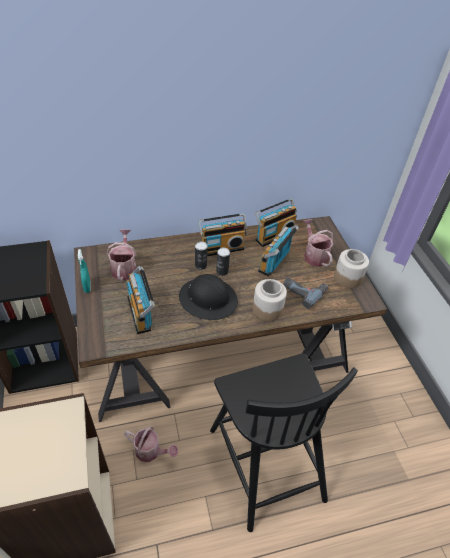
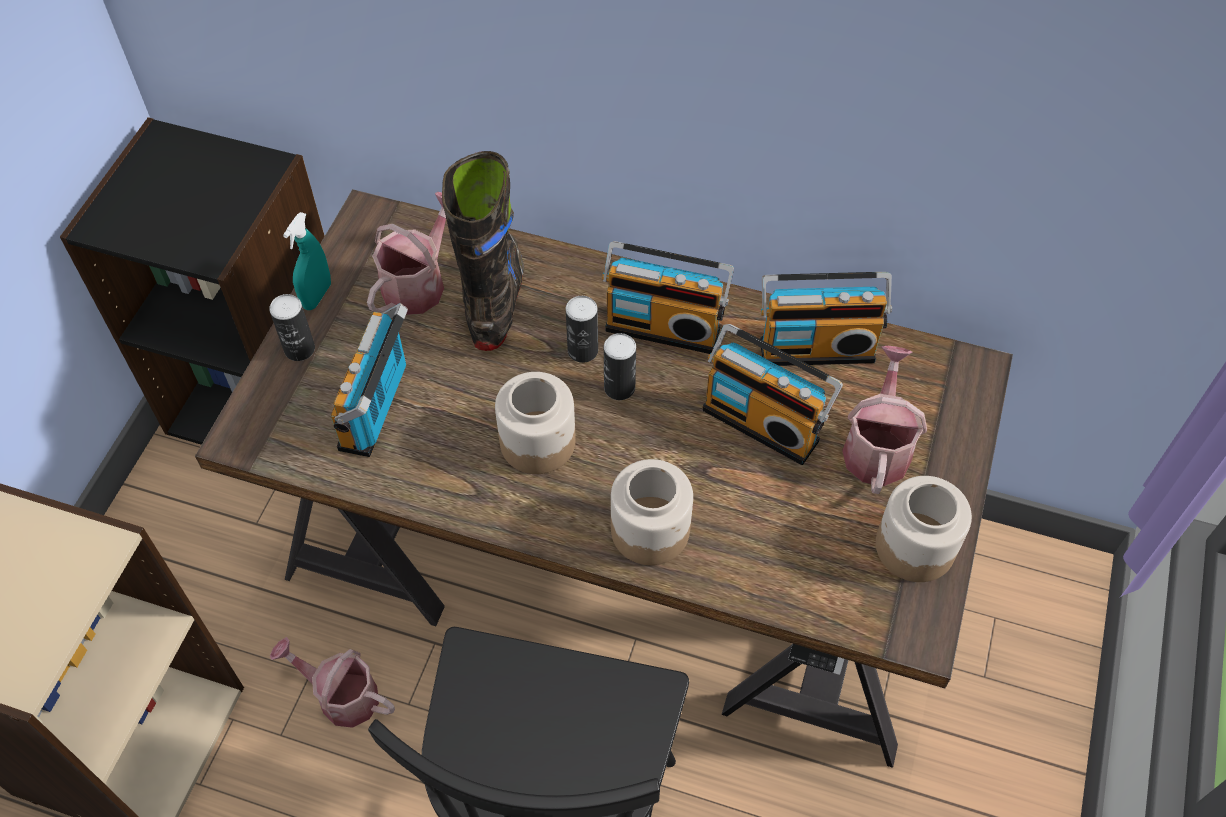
camera: 35 degrees right, 10 degrees up
watering can [124,426,178,462] -> watering can turned 150 degrees clockwise [270,637,395,728]
black hard hat [179,274,238,320] -> jar [495,372,576,474]
radio [258,225,299,277] -> radio turned 120 degrees counterclockwise [702,324,843,465]
power drill [283,277,328,309] -> none
none -> can [269,294,315,361]
none -> black boot [442,151,525,351]

